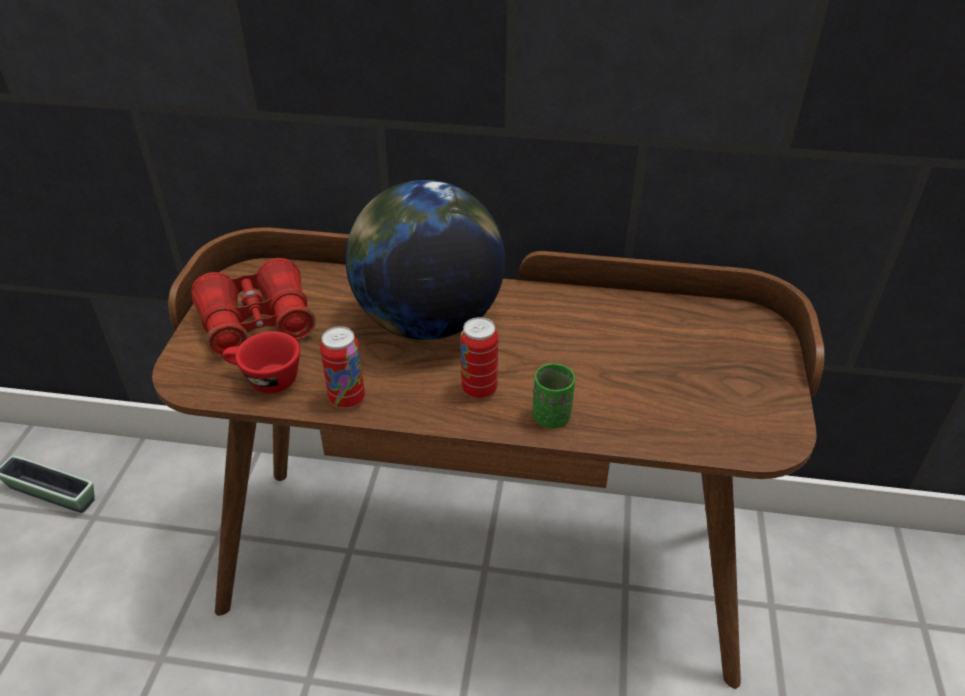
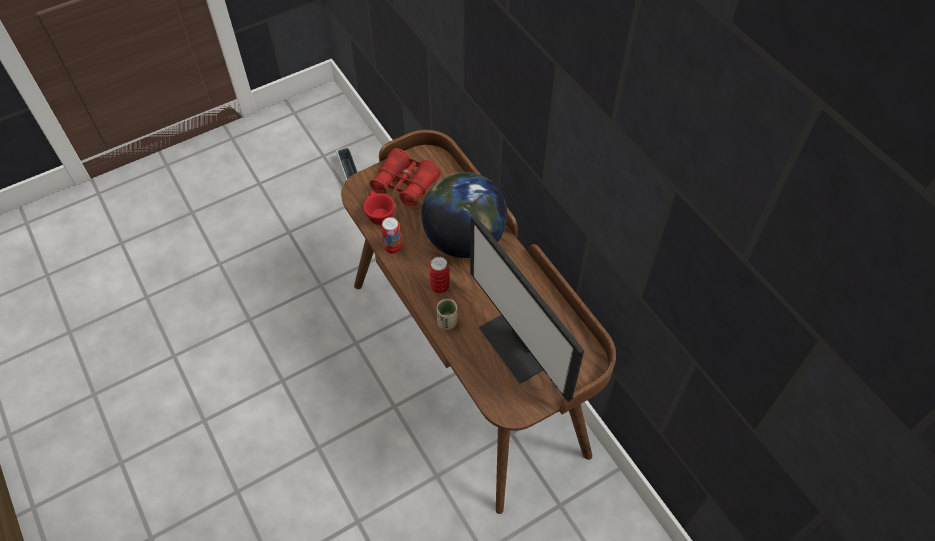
camera: 50 degrees right, 15 degrees up
green cup [532,363,575,428] -> beige cup [437,299,457,330]
none -> monitor [470,214,584,402]

